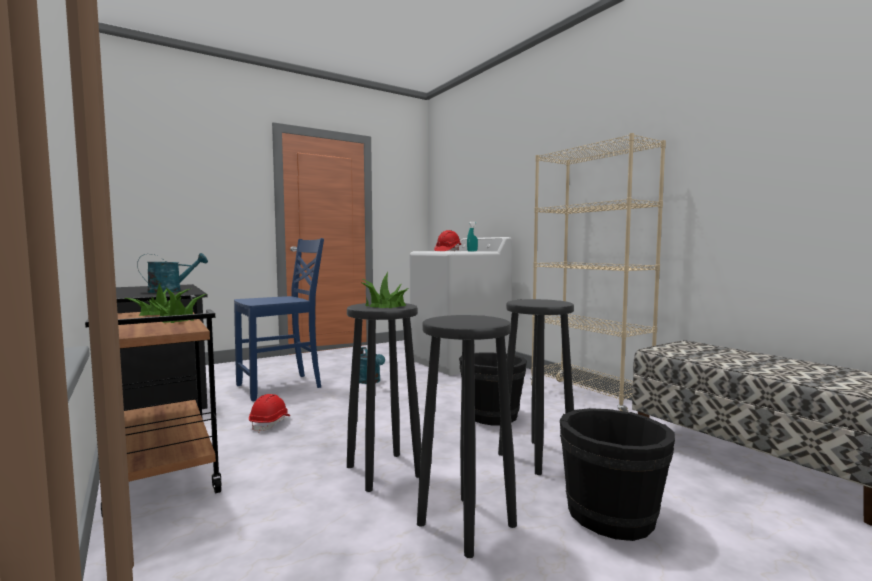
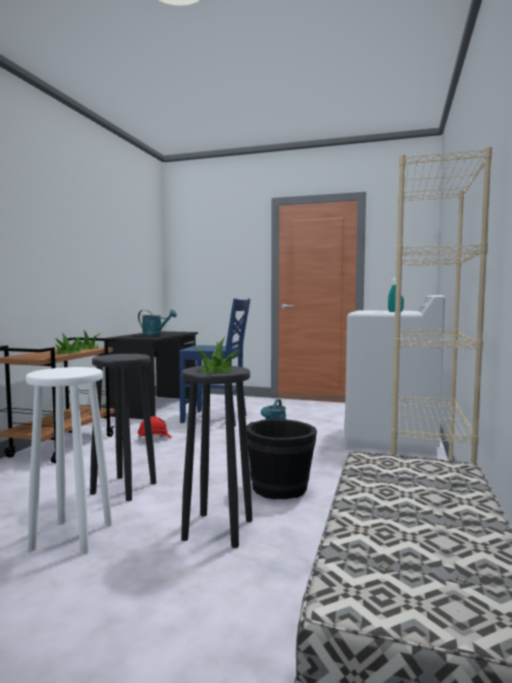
camera: 50 degrees right, 0 degrees up
potted plant [360,272,408,308] -> potted plant moved to [191,337,241,373]
black stool [417,315,517,558] -> white stool [26,367,112,554]
red hard hat [434,230,461,251] -> none
black bucket [560,408,675,541] -> none

